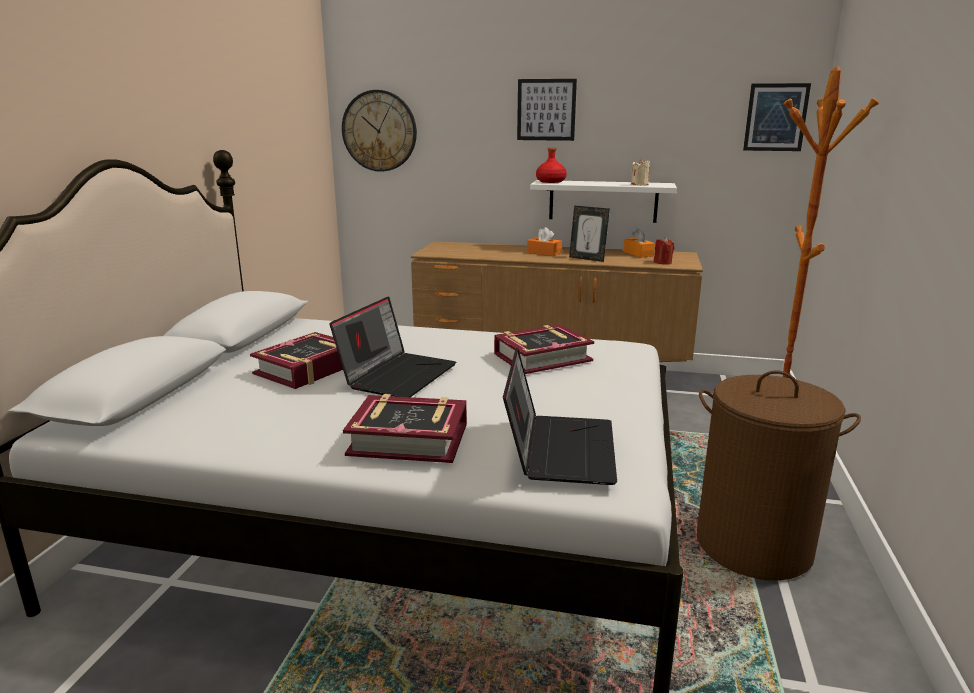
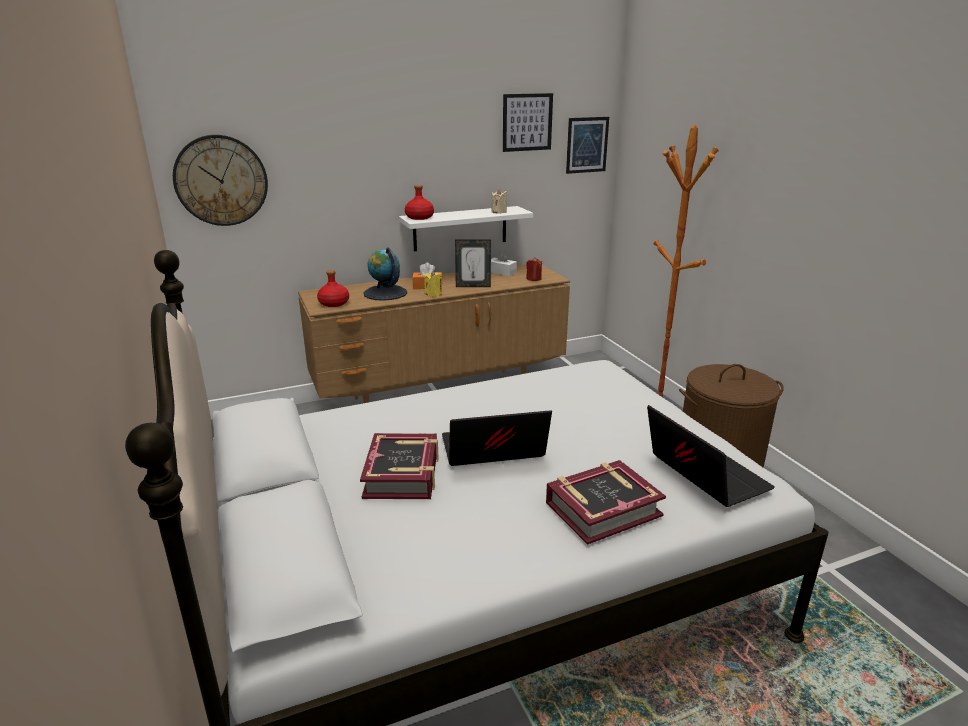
camera: 35 degrees left, 5 degrees up
laptop [329,296,456,397] -> laptop turned 90 degrees counterclockwise [442,410,552,466]
book [494,324,594,374] -> none
picture [517,79,577,141] -> picture moved to [503,93,553,152]
orange tissue box [623,228,655,258] -> white tissue box [491,250,517,276]
none -> red bottle [317,270,349,307]
none -> globe [363,247,407,301]
none -> yellow candle [424,271,442,296]

